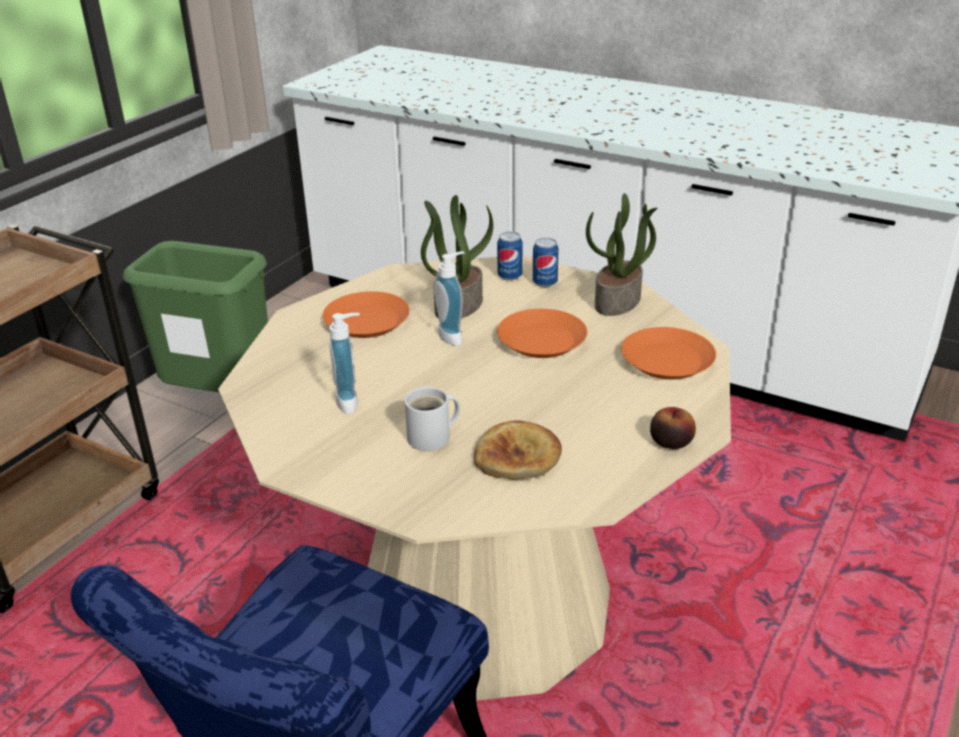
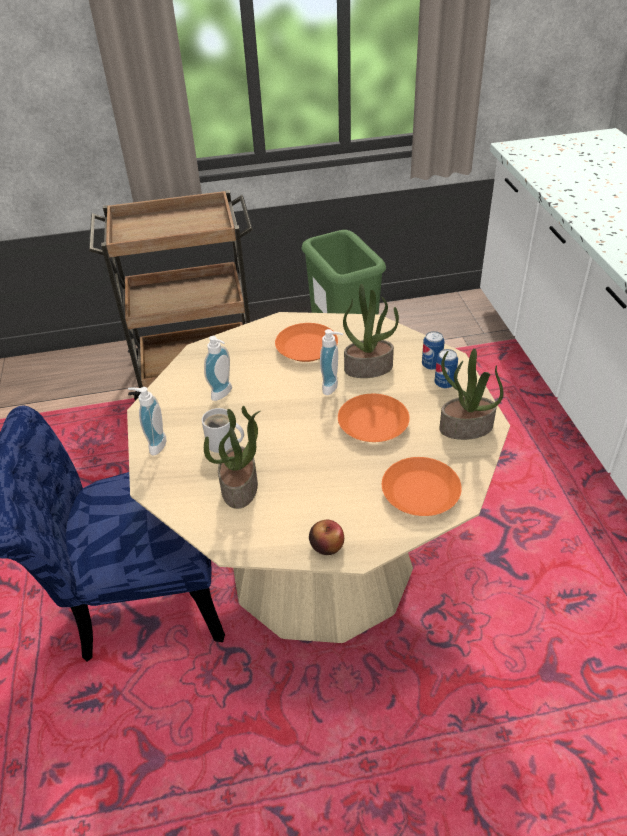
camera: 50 degrees right, 10 degrees up
bread [474,420,562,479] -> potted plant [204,406,261,509]
none -> soap dispenser [128,387,166,456]

